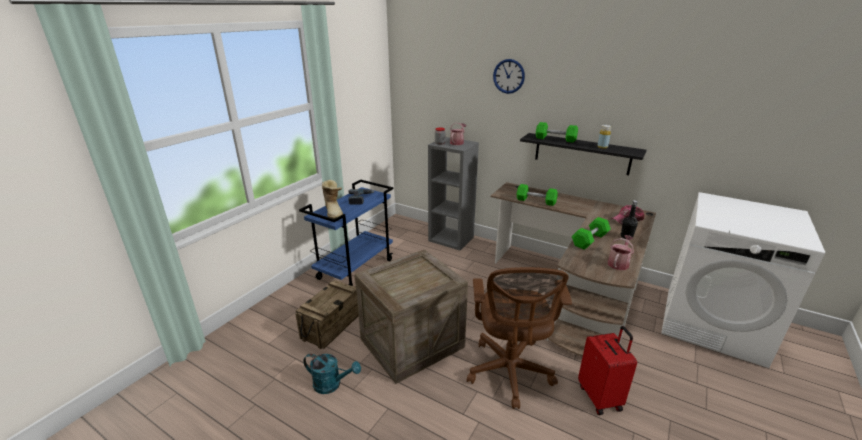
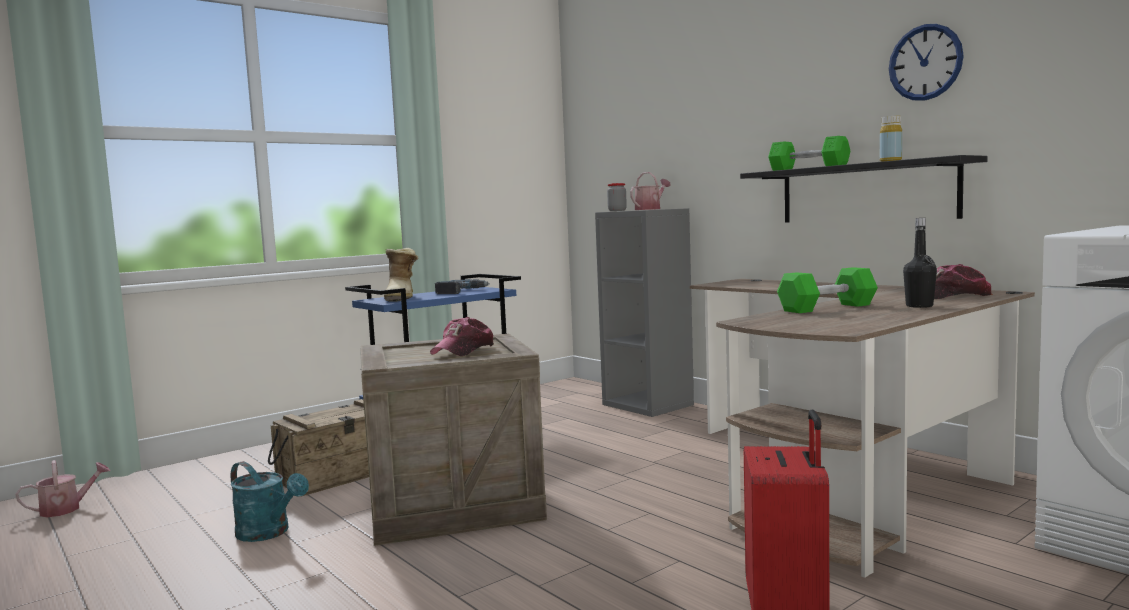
camera: 20 degrees right, 20 degrees down
brown office chair [467,267,572,409] -> none
wall clock [493,59,525,94] -> wall clock moved to [889,24,964,101]
green dumbbell [517,184,558,206] -> none
watering can [608,235,634,270] -> watering can moved to [15,460,110,517]
none -> cap [430,317,494,356]

